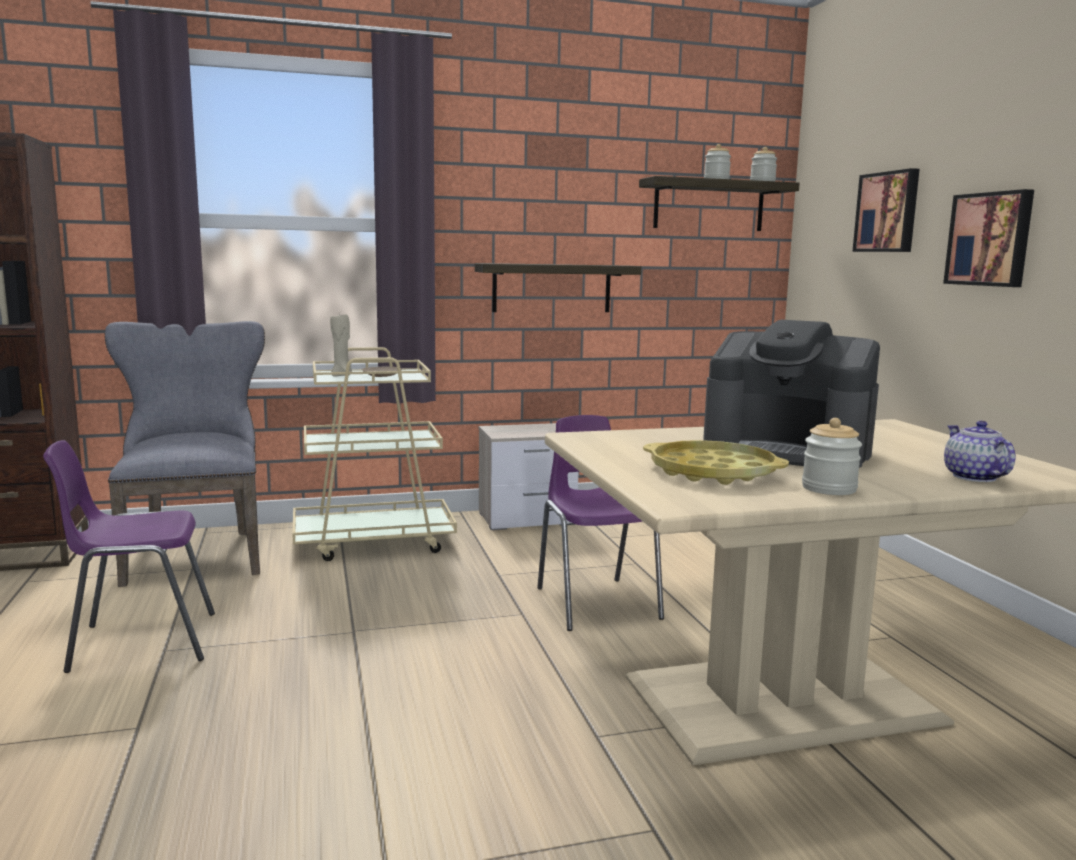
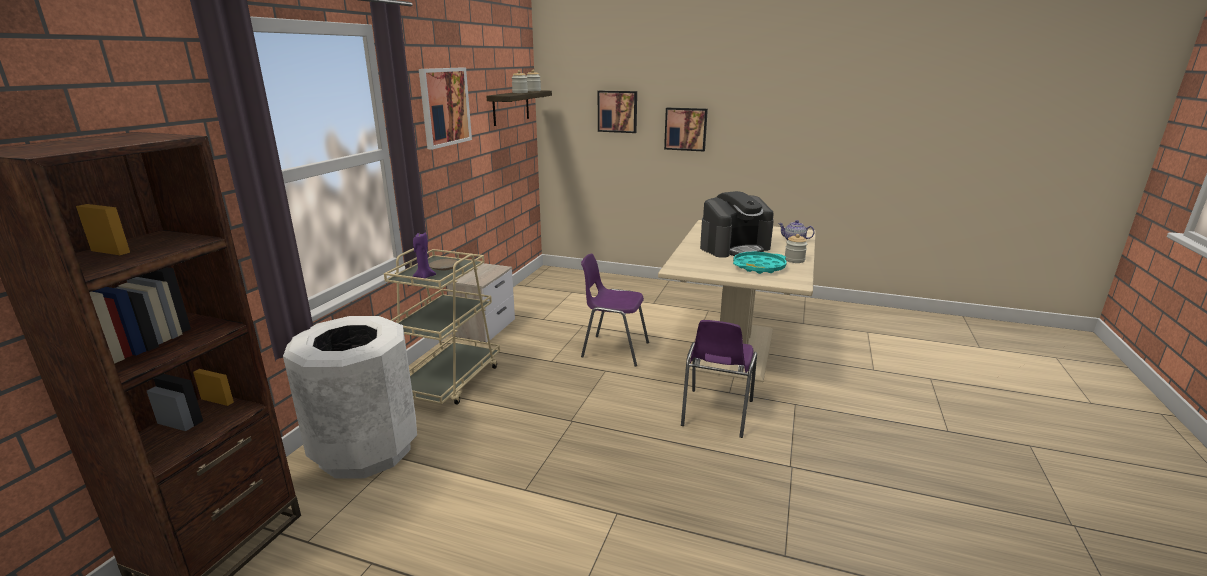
camera: 55 degrees left, 10 degrees up
purple chair [43,440,215,673] -> purple chair moved to [681,320,757,438]
grey chair [104,321,265,587] -> white trash can [283,316,417,479]
beige candle [330,314,352,377] -> purple candle [413,232,436,279]
shelf [475,263,641,312] -> none
yellow tray [643,440,789,485] -> turquoise tray [733,252,787,274]
none -> picture [419,67,472,150]

